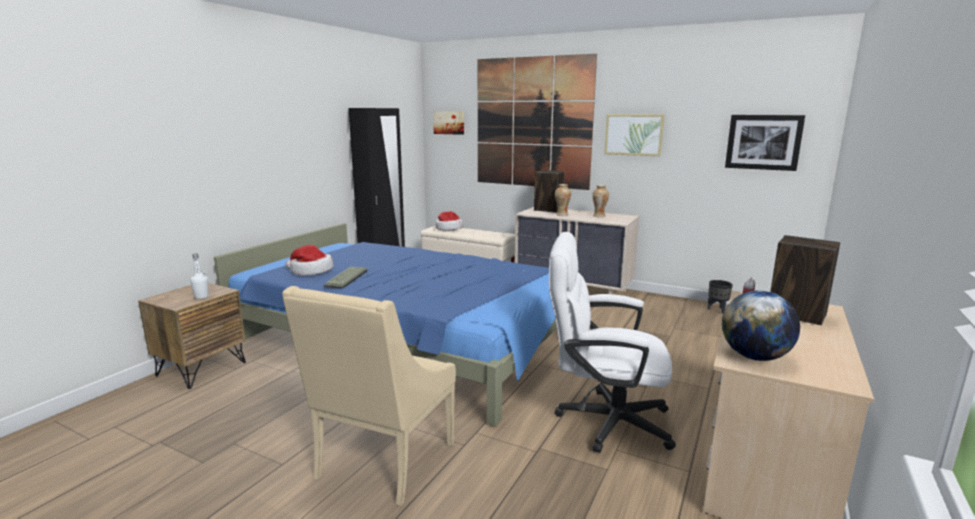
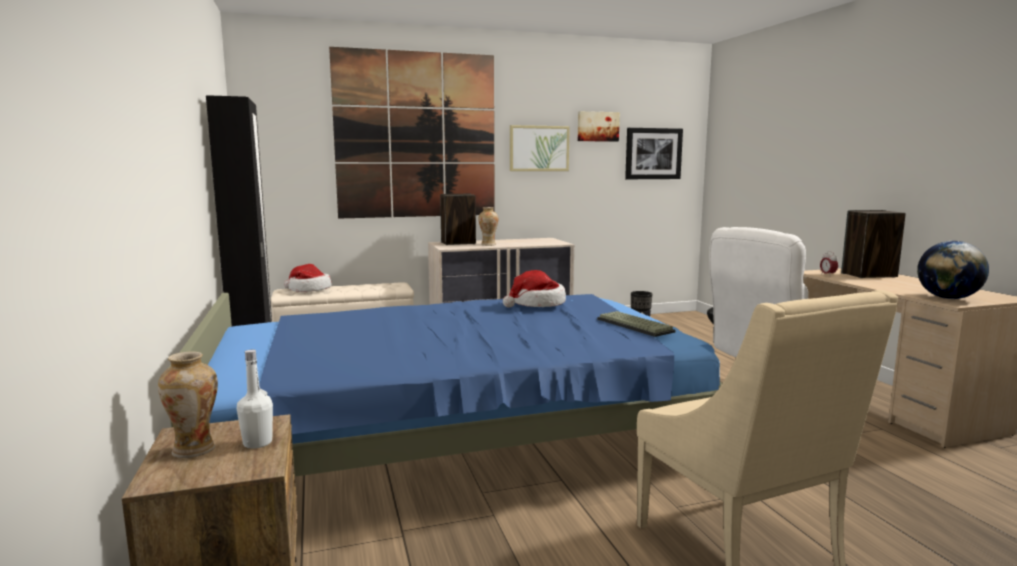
camera: 45 degrees left, 5 degrees down
hat [286,245,334,275] -> hat moved to [503,270,566,307]
keyboard [323,267,368,288] -> keyboard moved to [597,311,675,337]
picture [433,111,464,135] -> picture moved to [578,111,620,142]
vase [592,185,609,217] -> vase moved to [158,351,218,458]

